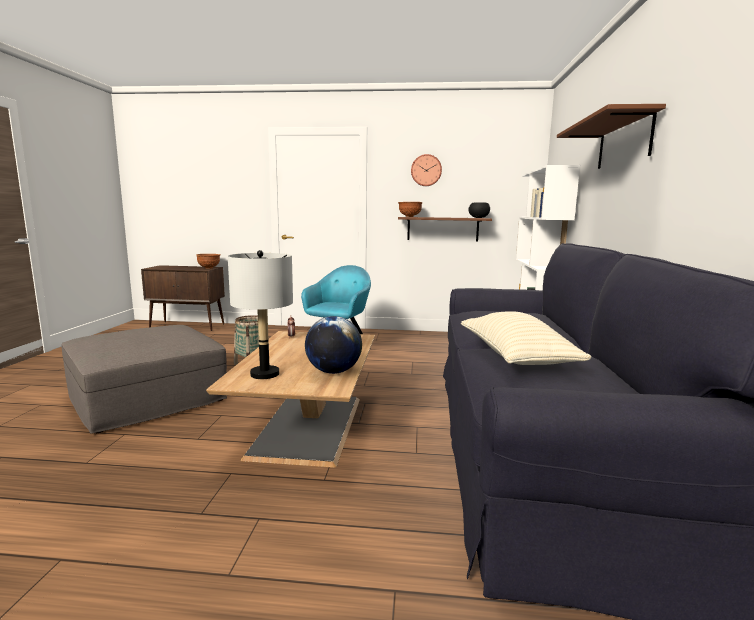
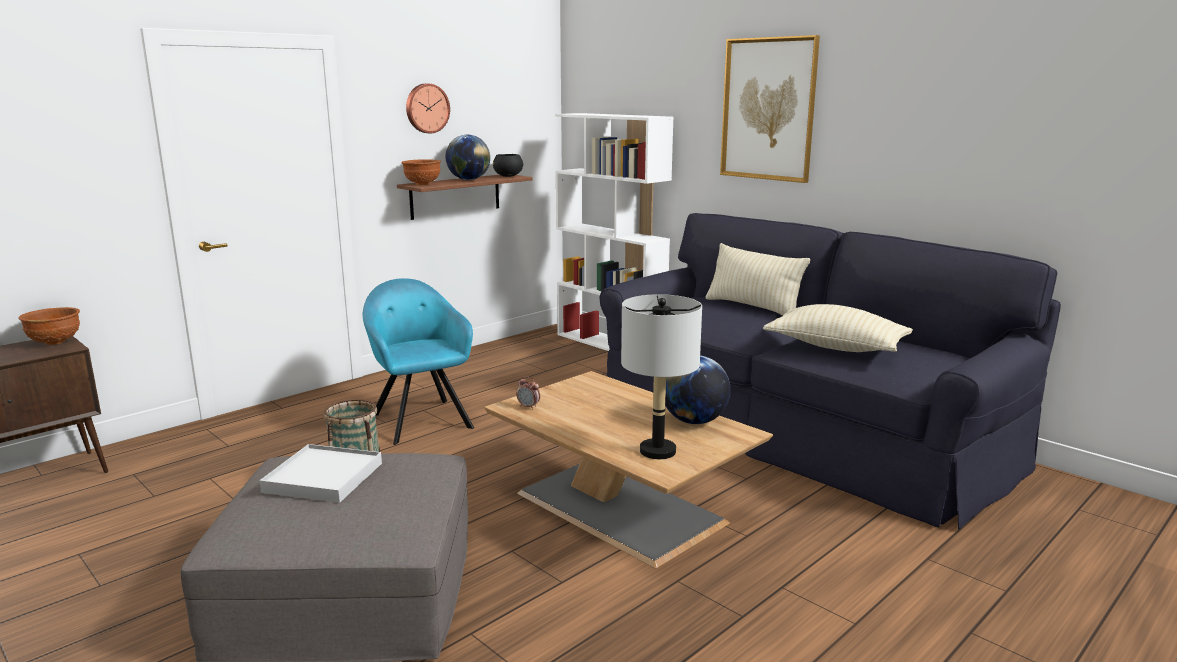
camera: 50 degrees left, 5 degrees up
brown shelf [557,104,666,169] -> picture [720,35,820,183]
none -> white tray [260,444,382,503]
none -> globe [445,135,490,180]
none -> beige pillow [705,243,810,315]

